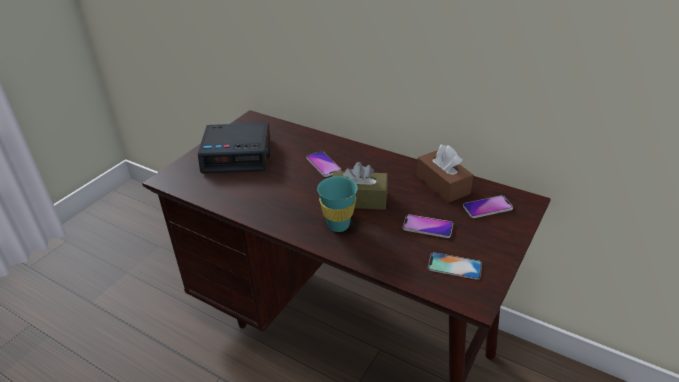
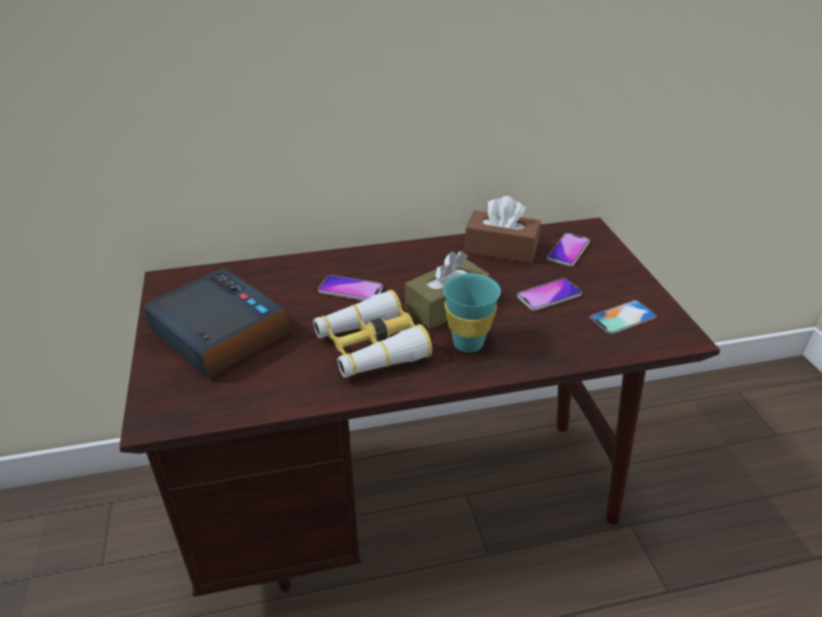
camera: 45 degrees left, 0 degrees up
alarm clock [198,123,270,174] -> alarm clock turned 90 degrees counterclockwise [144,268,294,379]
none -> binoculars [313,290,433,378]

